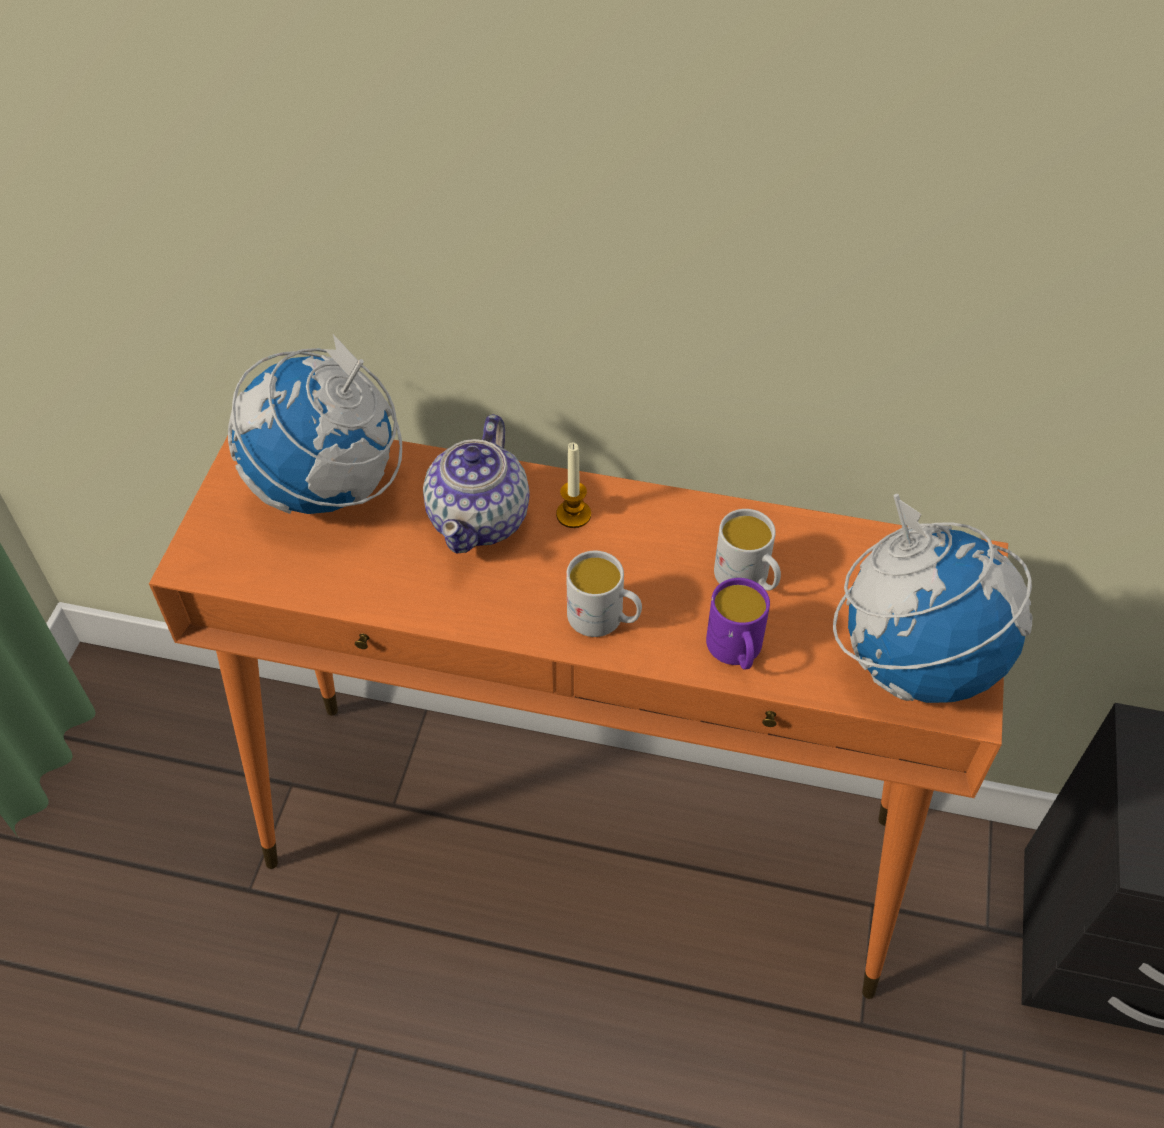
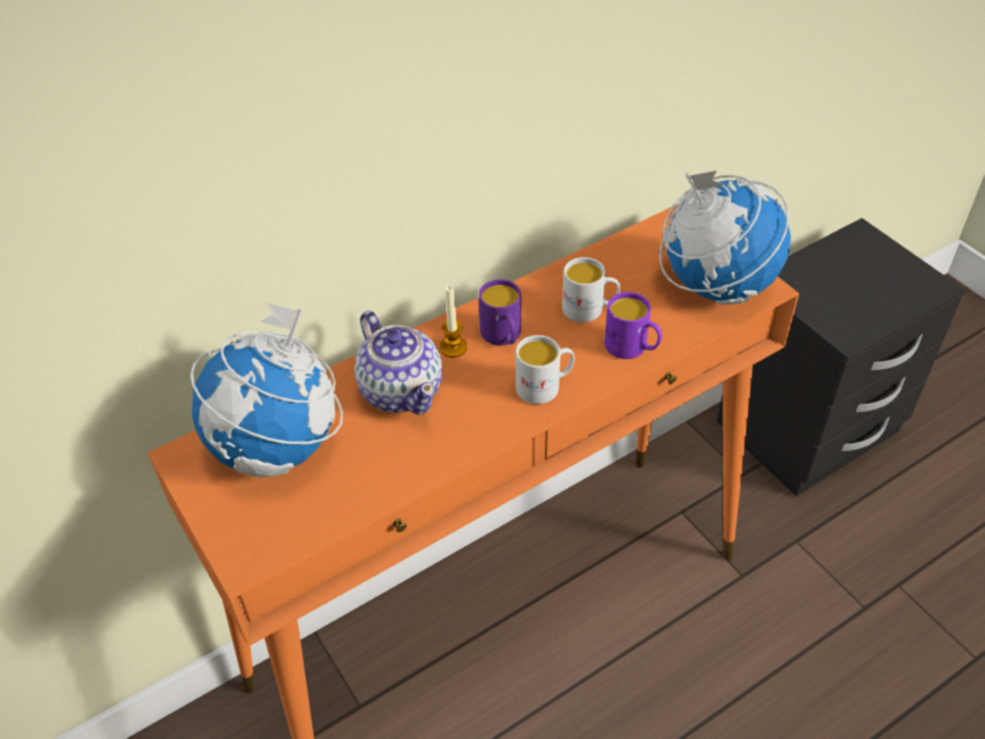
camera: 45 degrees left, 5 degrees down
none -> purple mug [479,279,521,346]

